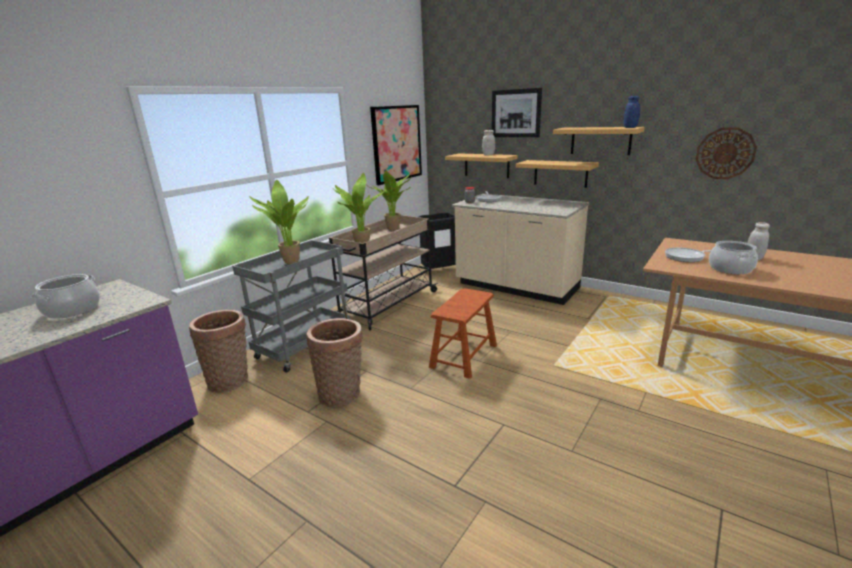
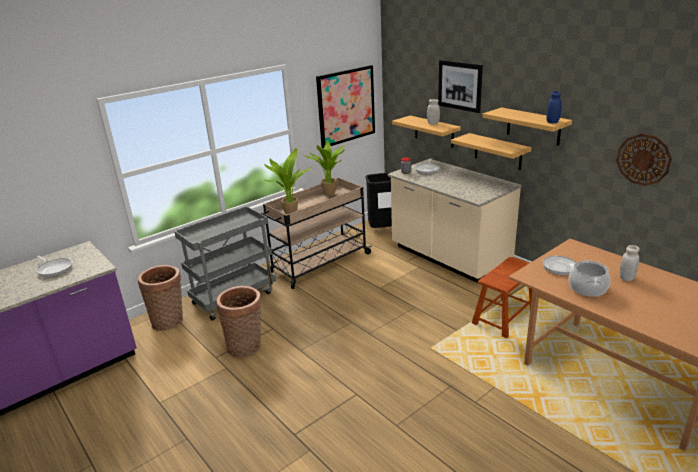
camera: 15 degrees right, 5 degrees up
cooking pot [31,274,100,319] -> frying pan [36,256,72,277]
potted plant [249,180,309,264] -> none
brown stool [429,288,497,379] -> brown stool moved to [472,257,533,338]

